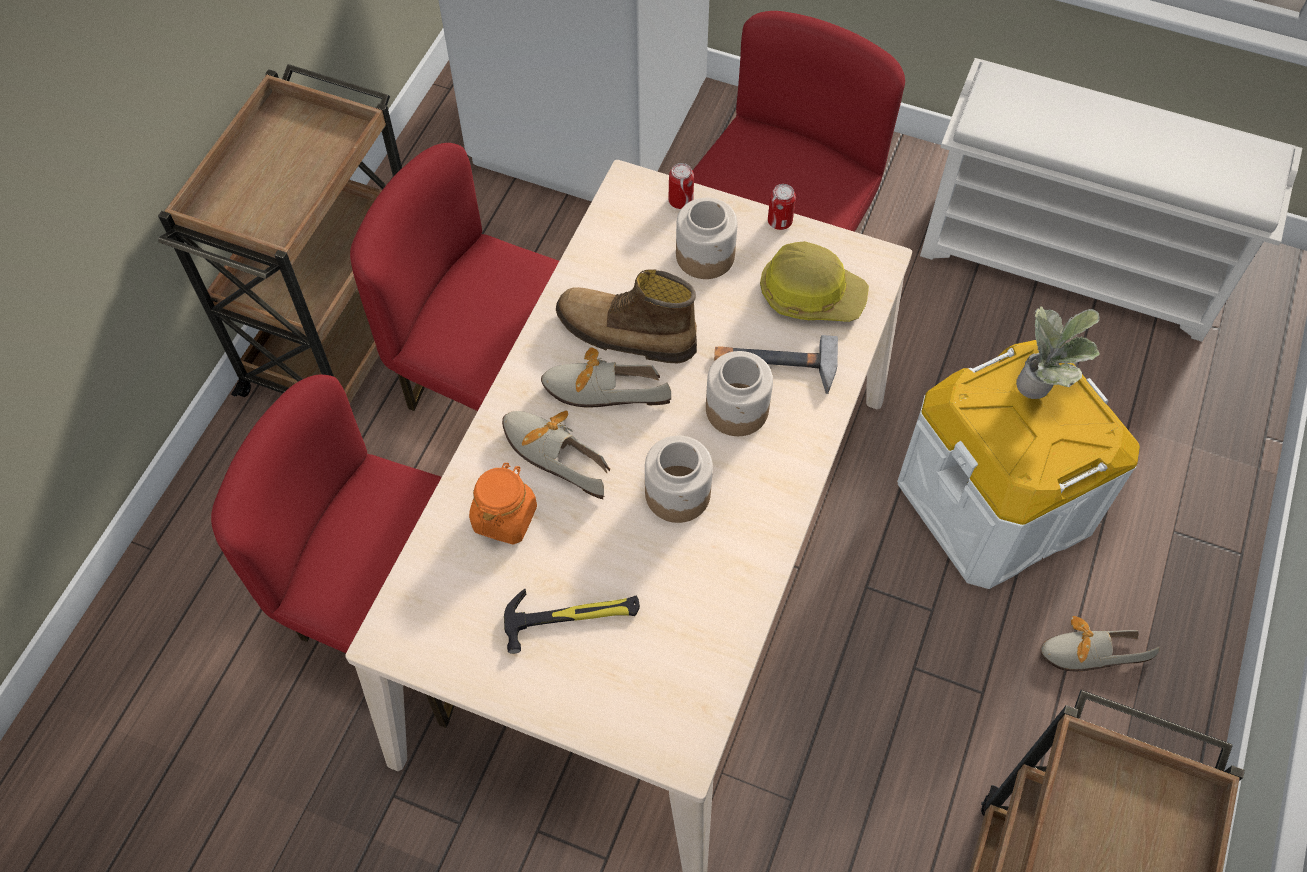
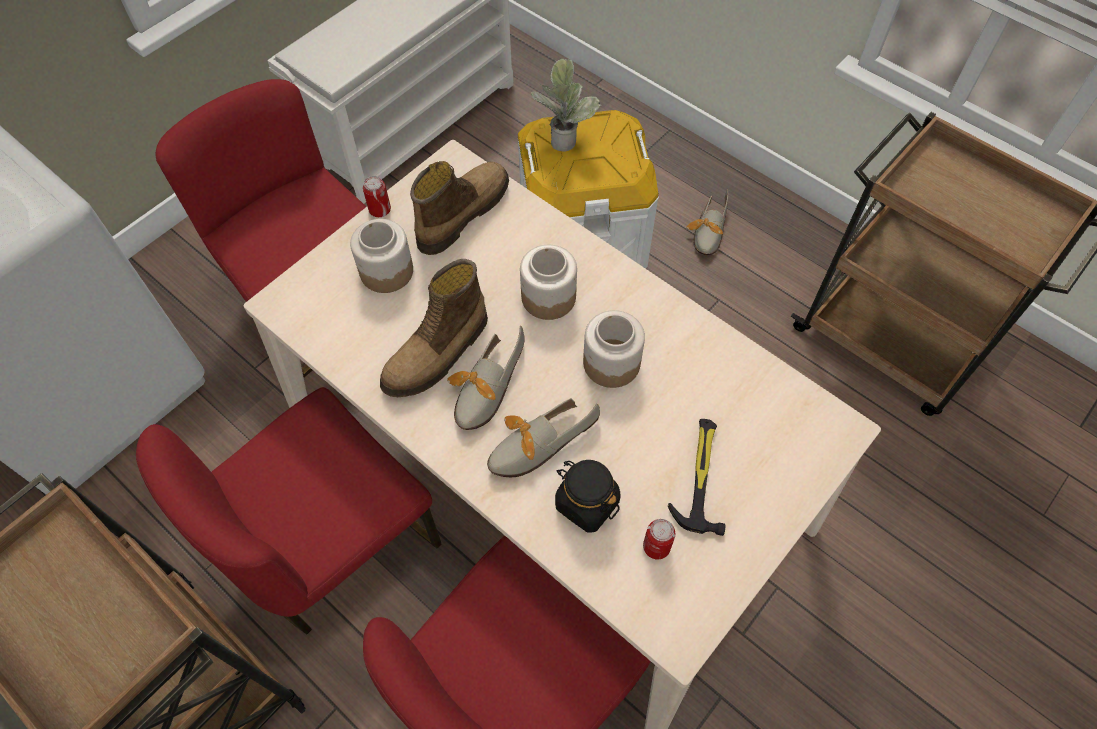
camera: 70 degrees left, 0 degrees up
orange jar [469,463,537,545] -> black jar [555,460,621,533]
can [669,163,694,209] -> can moved to [643,519,675,559]
hammer [714,335,838,394] -> none
hard hat [760,241,869,322] -> boot [410,161,509,255]

